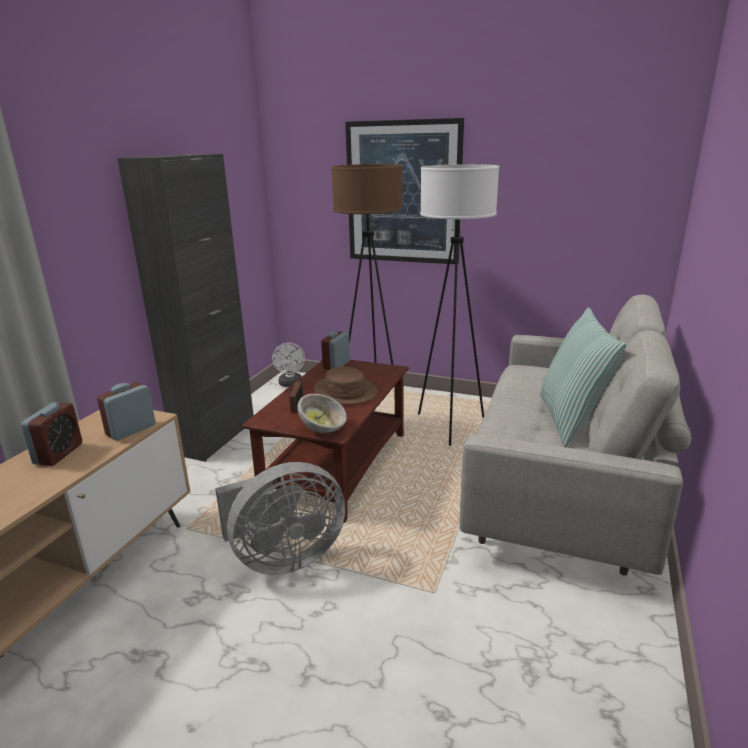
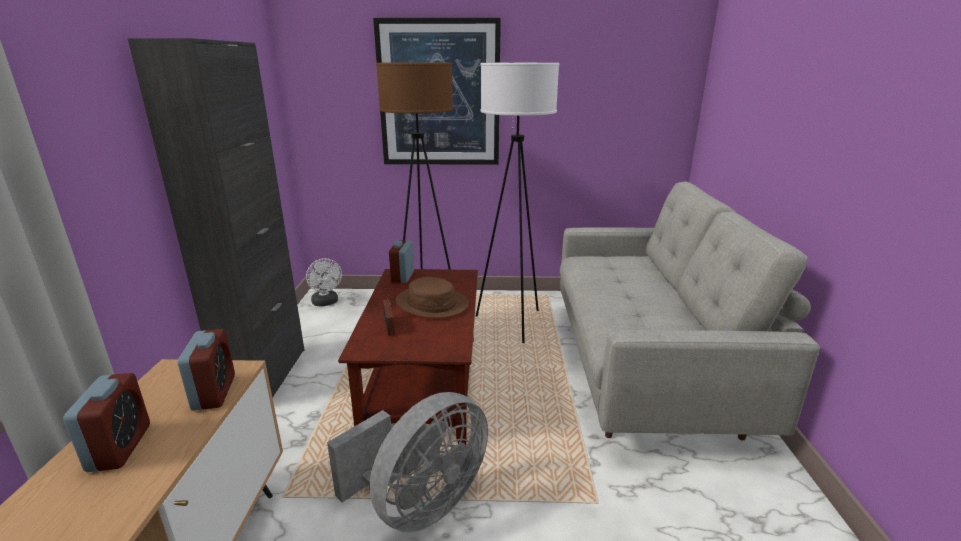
camera: 20 degrees left, 0 degrees up
alarm clock [97,382,155,440] -> alarm clock turned 150 degrees clockwise [178,329,235,411]
bowl [297,394,347,433] -> none
pillow [540,308,627,447] -> none

